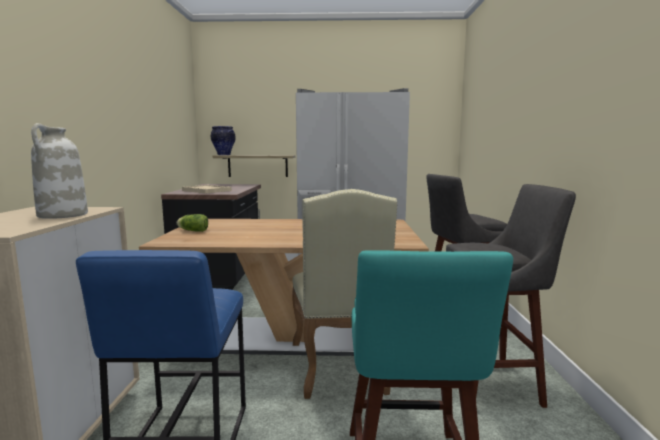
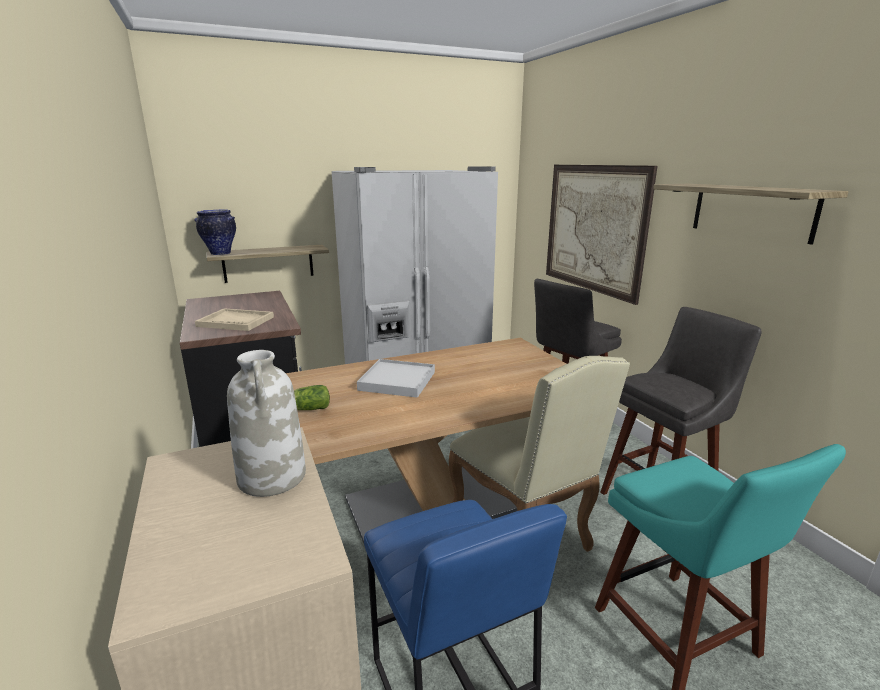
camera: 25 degrees left, 10 degrees up
none -> white tray [357,359,435,398]
none -> picture [546,165,658,305]
none -> shelf [653,184,848,245]

